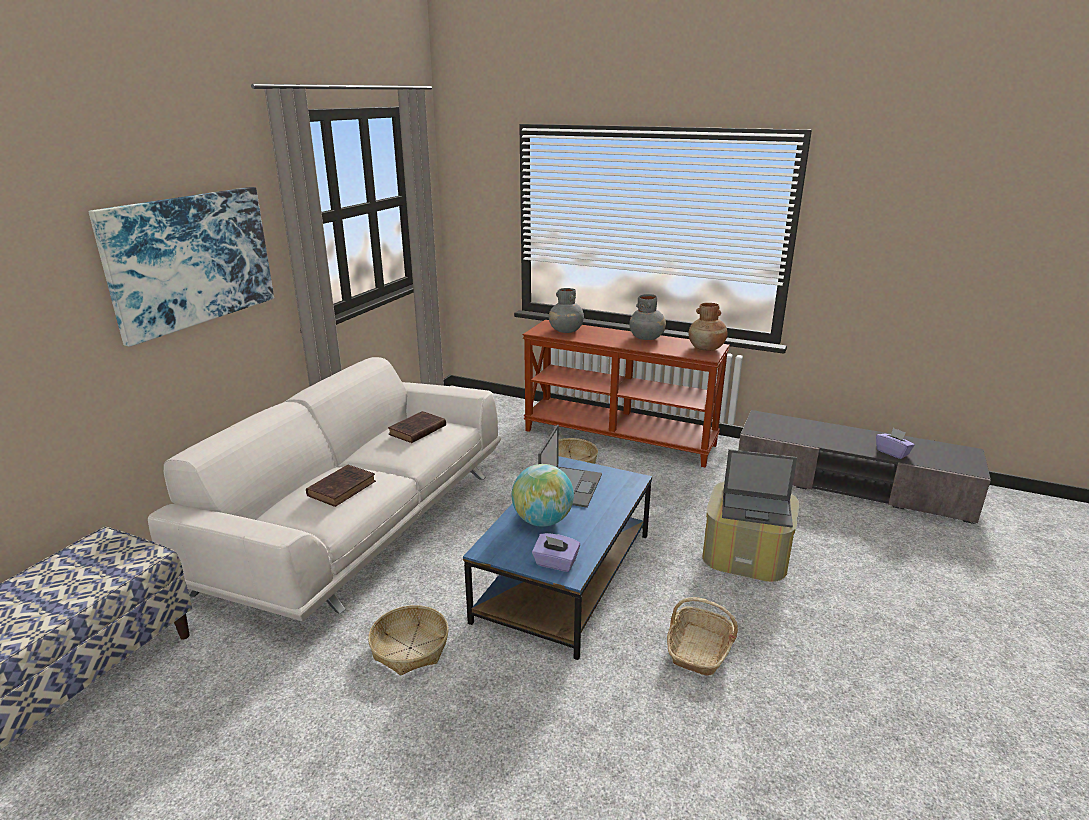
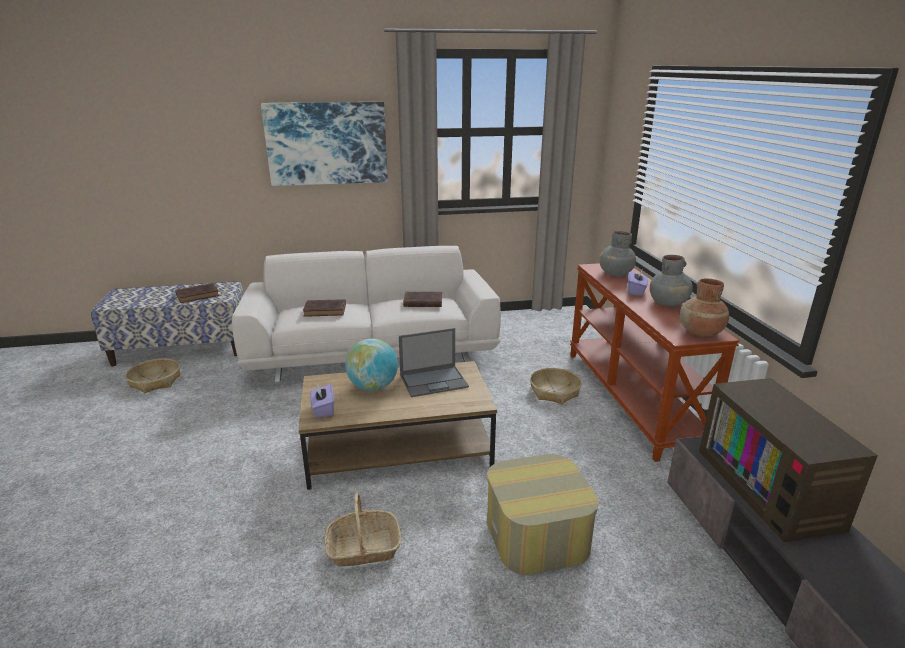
camera: 55 degrees right, 0 degrees up
basket [368,605,449,675] -> basket moved to [125,358,180,393]
blue coffee table [463,456,652,660] -> brown coffee table [298,361,497,490]
laptop [722,449,797,528] -> none
purple tissue box [876,428,915,459] -> purple tissue box moved to [628,271,648,296]
none -> brown book [175,283,219,303]
none -> television [699,378,878,542]

